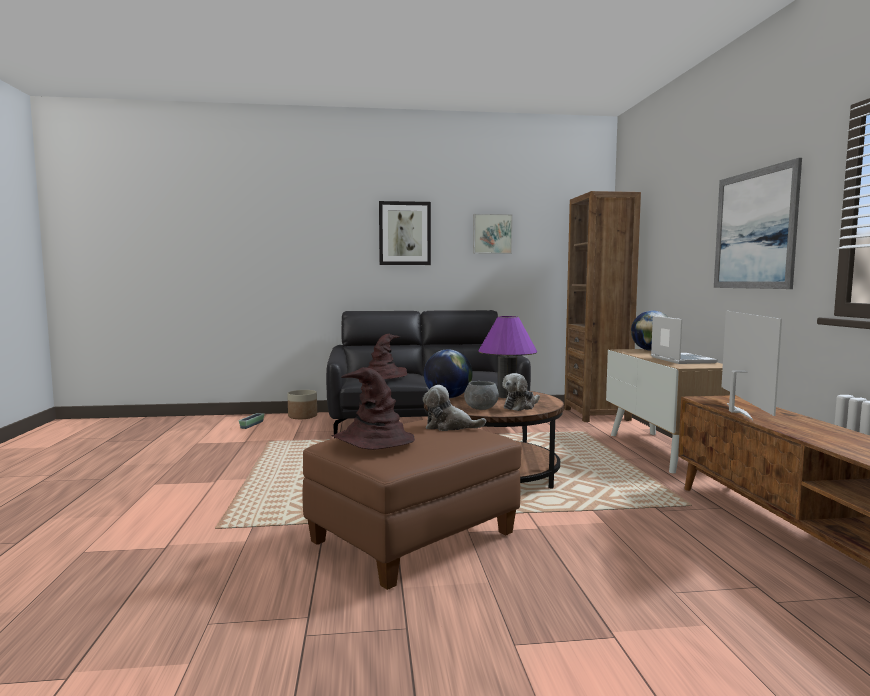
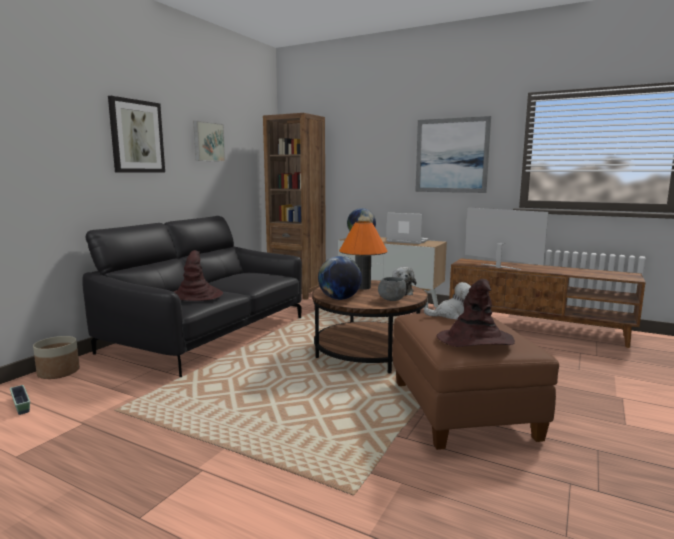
camera: 55 degrees left, 5 degrees up
plush toy [423,385,486,431] -> plush toy turned 135 degrees counterclockwise [424,282,471,320]
purple table lamp [478,316,537,398] -> orange table lamp [339,221,388,290]

